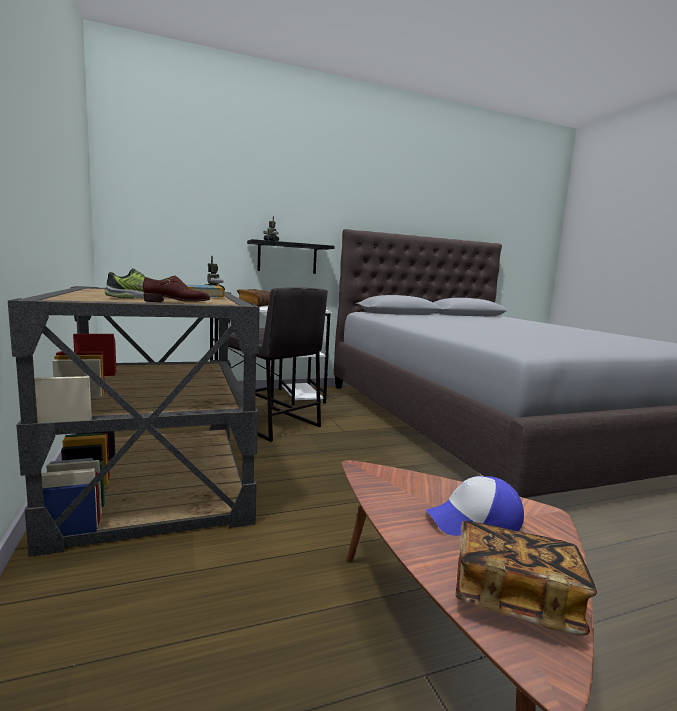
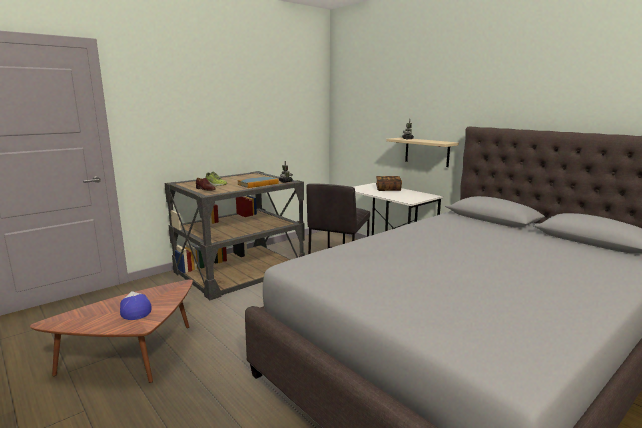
camera: 70 degrees right, 5 degrees up
black shelf [247,239,334,274] -> beige shelf [386,138,459,167]
book [456,521,597,636] -> none

